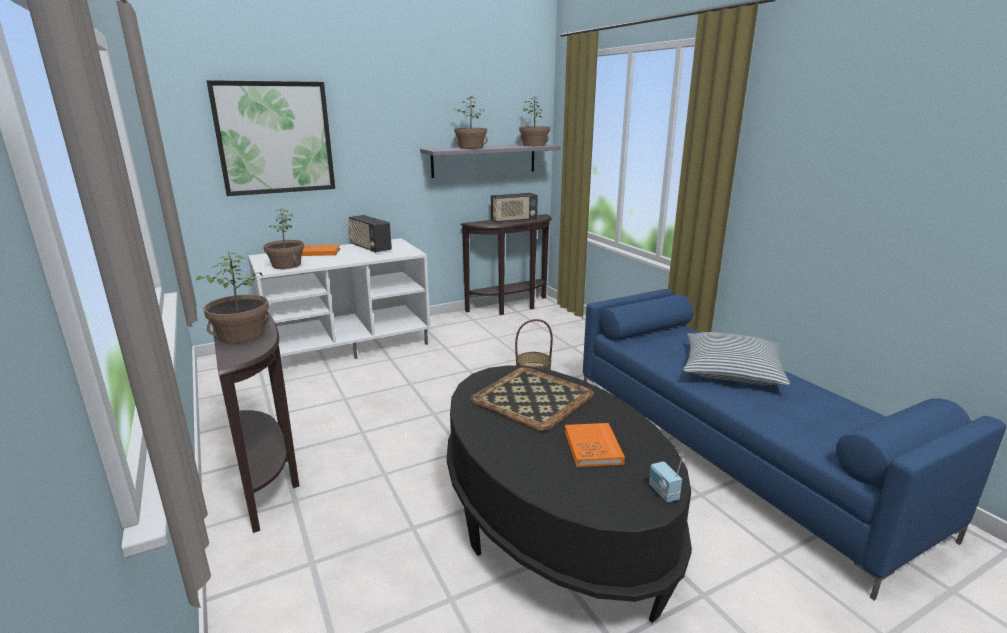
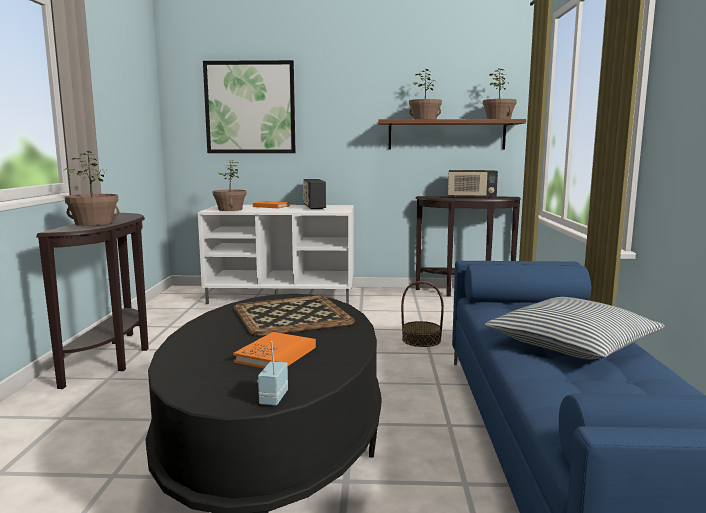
camera: 30 degrees right, 10 degrees down
grey shelf [420,144,560,178] -> brown shelf [378,119,526,150]

